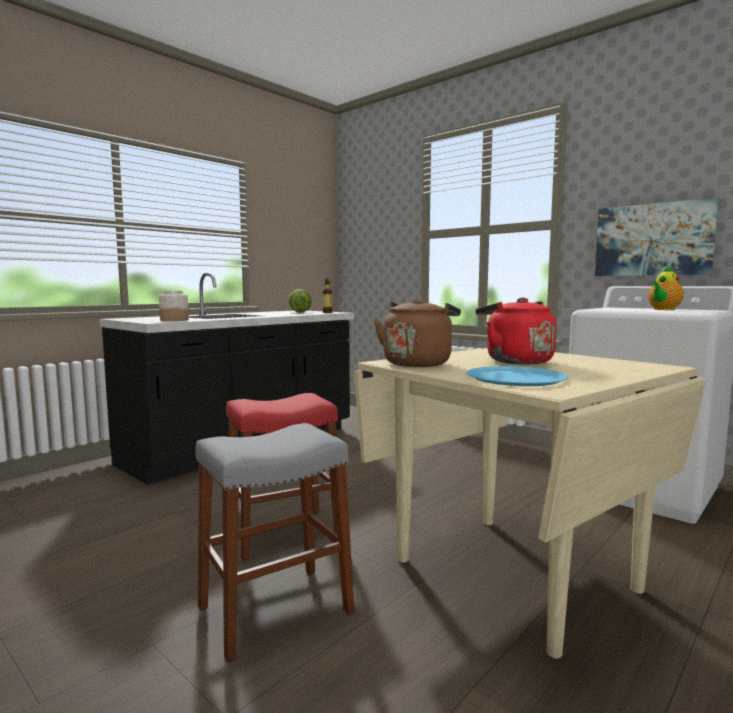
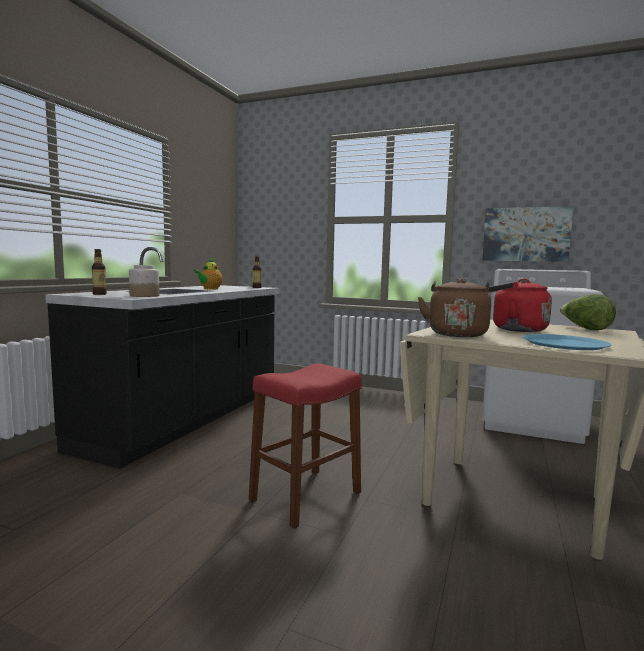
camera: 20 degrees left, 0 degrees up
grey stool [195,423,354,662] -> none
lettuce [288,289,312,313] -> lettuce moved to [560,294,616,330]
teapot [648,265,684,310] -> teapot moved to [193,257,223,290]
none -> bottle [92,249,107,295]

